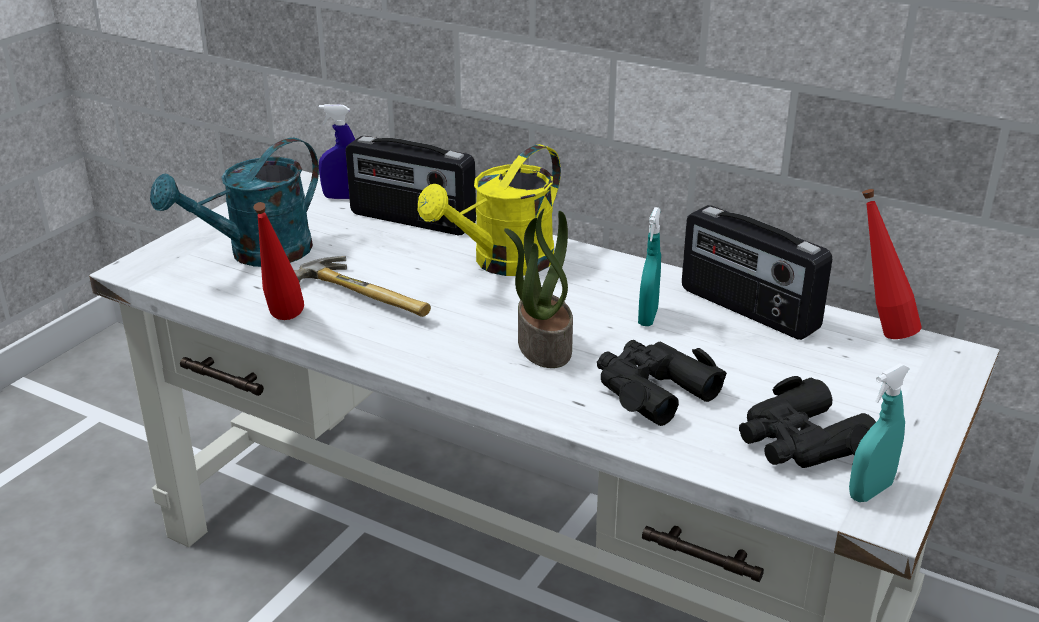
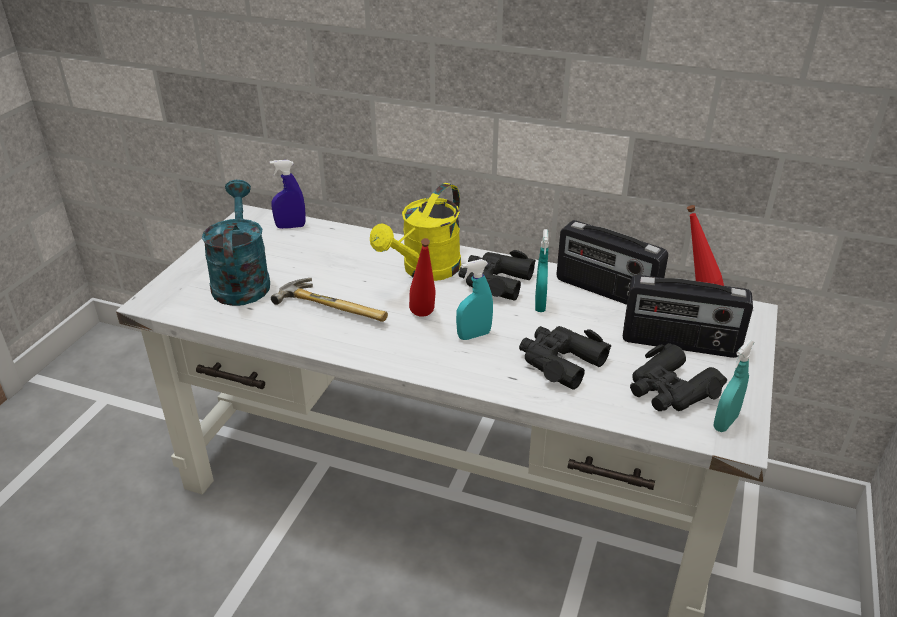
camera: 10 degrees left, 5 degrees up
turquoise watering can [150,138,319,267] -> turquoise watering can turned 135 degrees clockwise [202,180,270,306]
red bottle [254,202,304,320] -> red bottle moved to [409,238,436,317]
radio [346,136,476,235] -> radio moved to [623,275,753,358]
potted plant [504,208,573,368] -> turquoise spray bottle [456,259,493,340]
none -> black binoculars [459,250,536,301]

